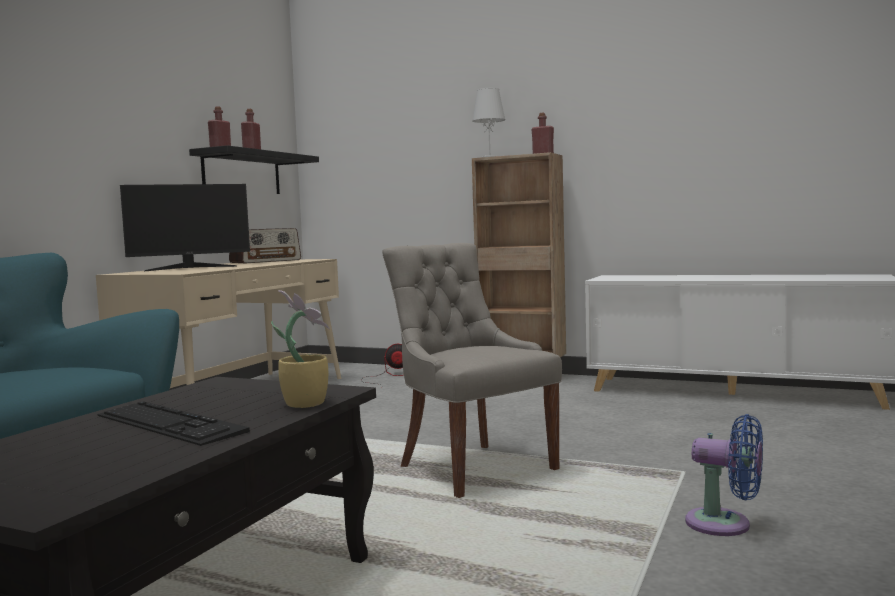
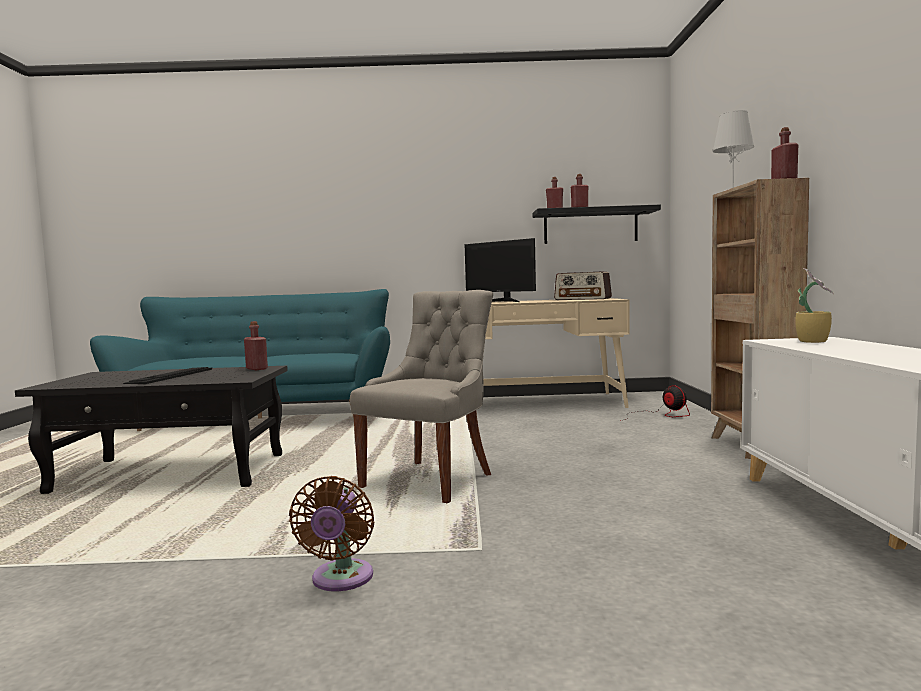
camera: 65 degrees right, 0 degrees up
potted plant [271,290,330,408] -> potted plant moved to [795,268,834,343]
blue fan [685,414,763,536] -> brown fan [289,476,374,591]
none -> red bottle [244,321,268,370]

